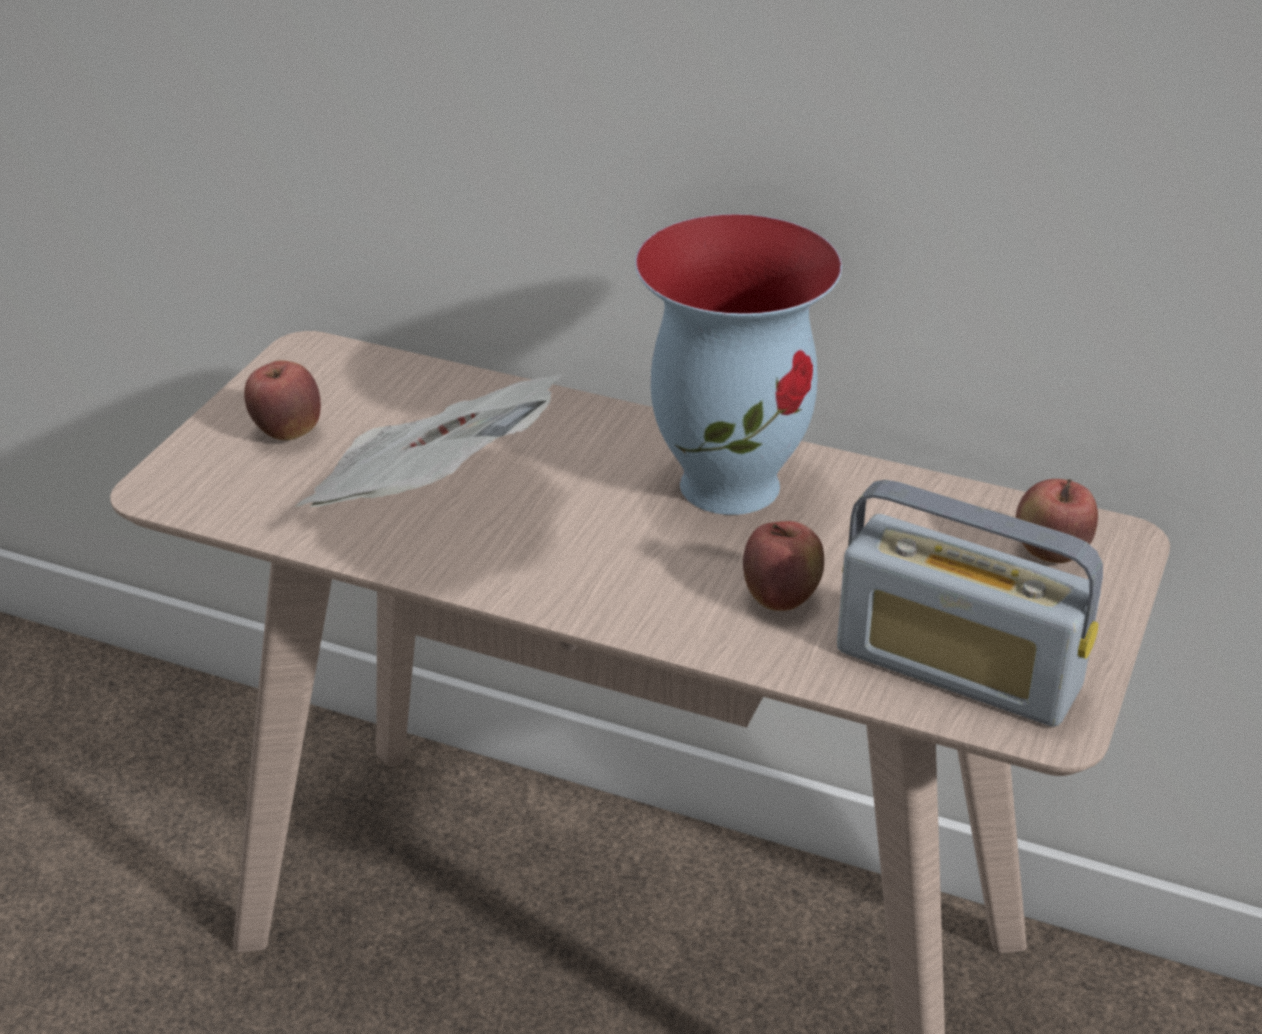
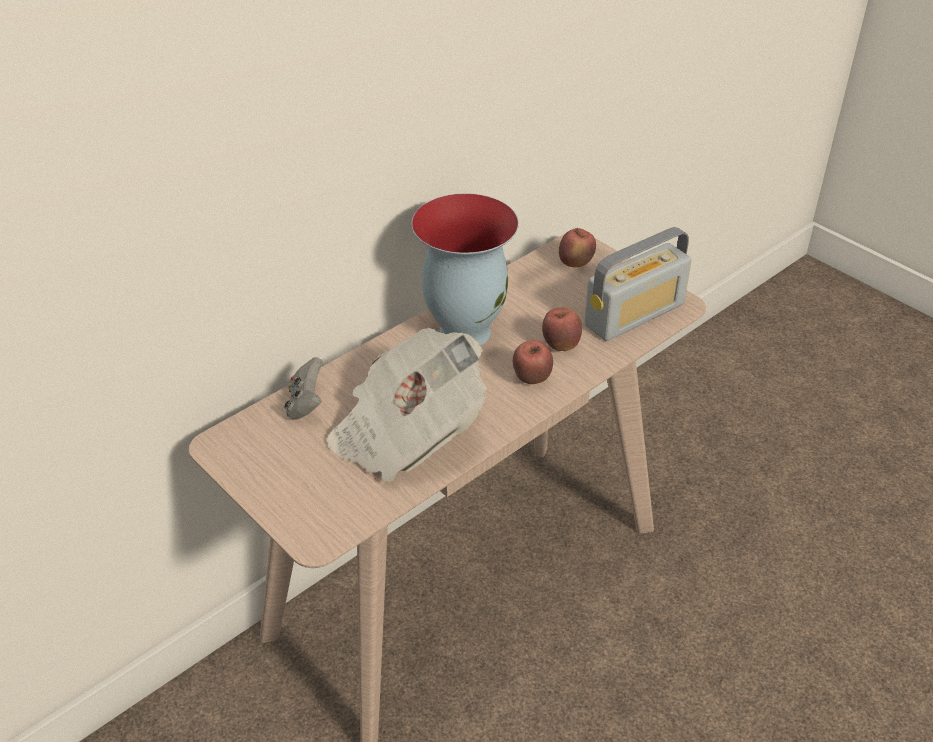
camera: 65 degrees left, 5 degrees up
apple [244,360,321,440] -> apple moved to [513,340,553,384]
none -> grey game controller [285,357,323,419]

